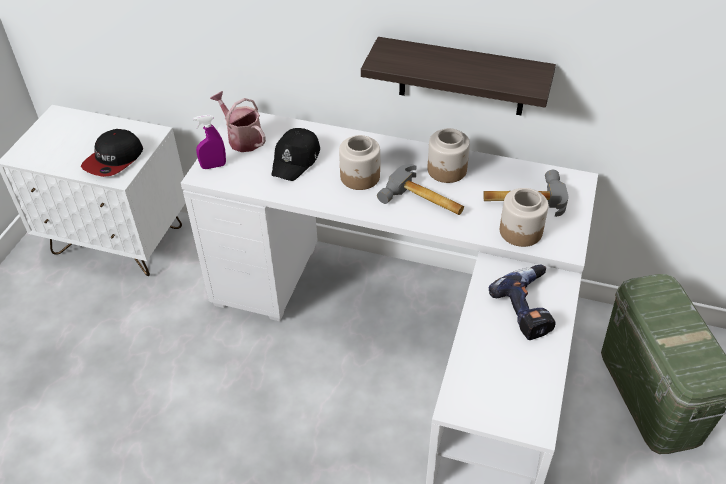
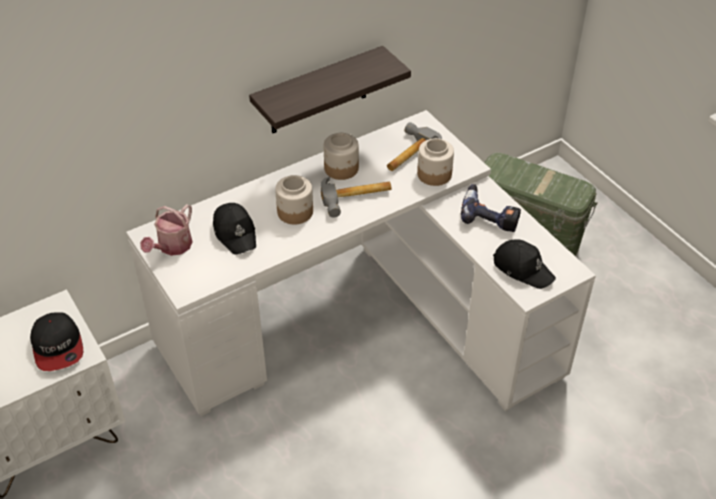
camera: 50 degrees left, 0 degrees up
purple spray bottle [193,115,226,169] -> none
watering can [210,91,266,152] -> watering can turned 60 degrees counterclockwise [140,204,193,256]
none -> black cap [493,239,556,289]

